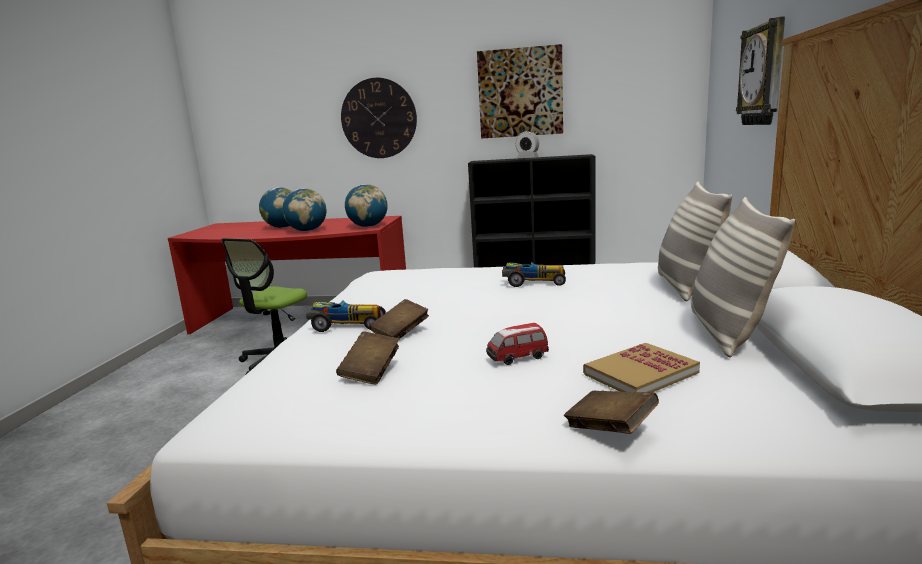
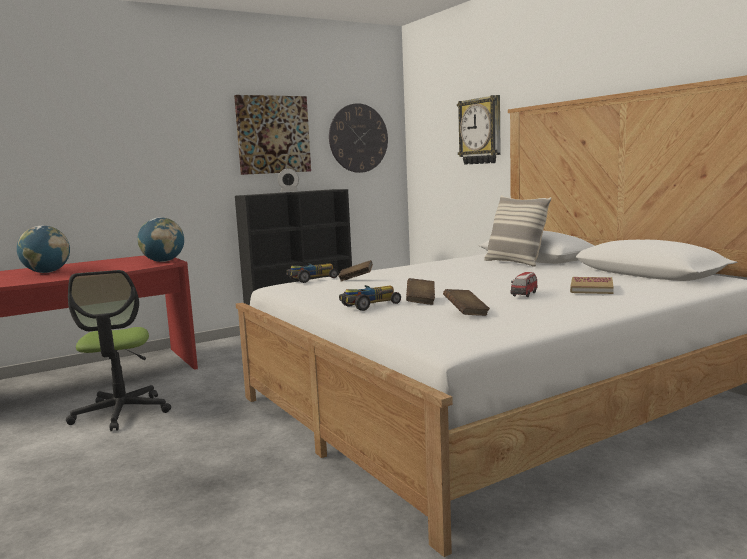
camera: 40 degrees left, 5 degrees down
globe [282,188,326,231] -> none
wall clock [341,78,417,158] -> wall clock moved to [329,103,388,173]
toy car [502,261,566,287] -> toy car moved to [286,263,338,283]
brown book [564,390,659,434] -> brown book moved to [338,260,373,282]
pillow [691,197,795,357] -> none

